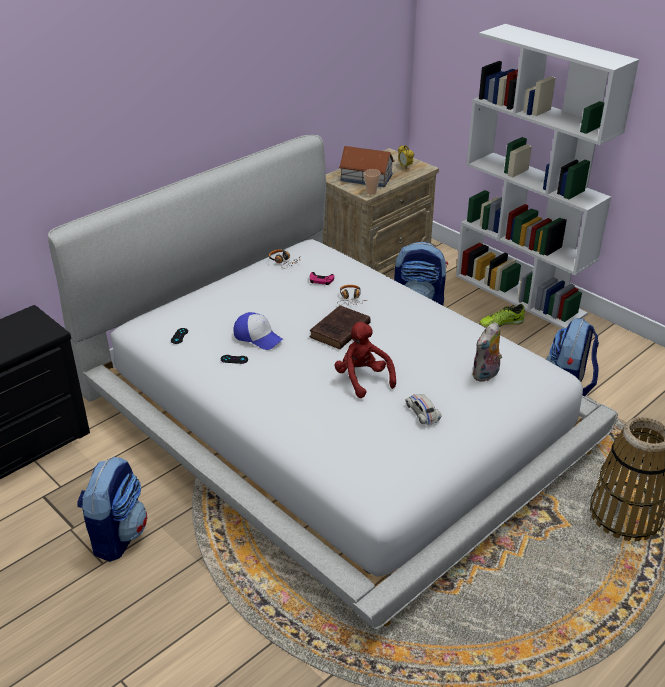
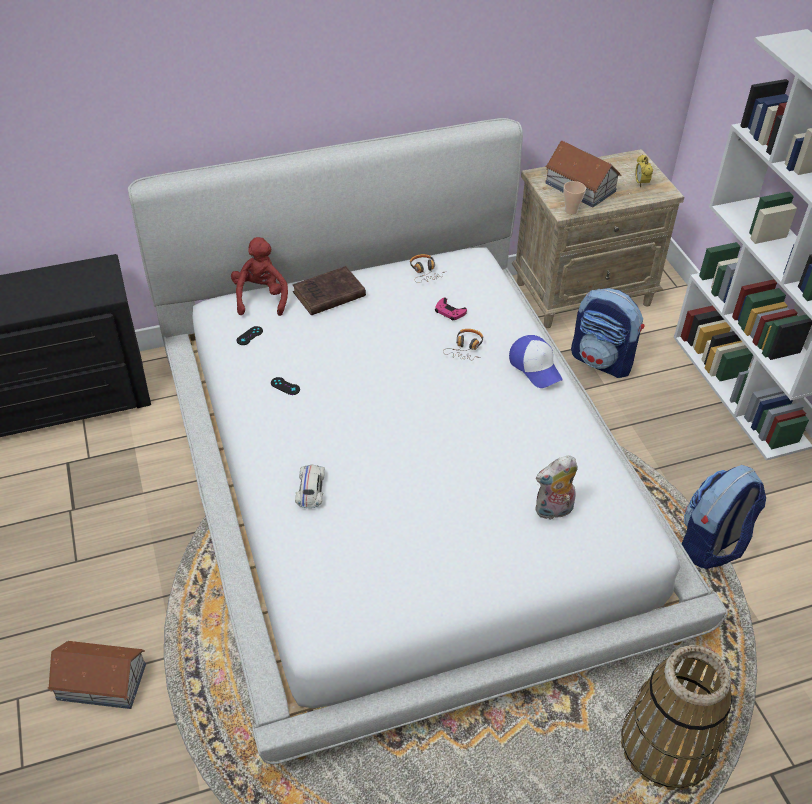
camera: 25 degrees right, 10 degrees up
backpack [77,457,147,562] -> none
cap [233,312,284,350] -> cap moved to [509,335,563,388]
brown book [309,305,371,349] -> brown book moved to [293,266,366,315]
red plush toy [334,322,396,398] -> red plush toy moved to [231,237,288,316]
white toy car [405,394,442,424] -> white toy car moved to [295,464,325,508]
shoe [479,304,525,328] -> none
none -> toy house [47,641,146,709]

